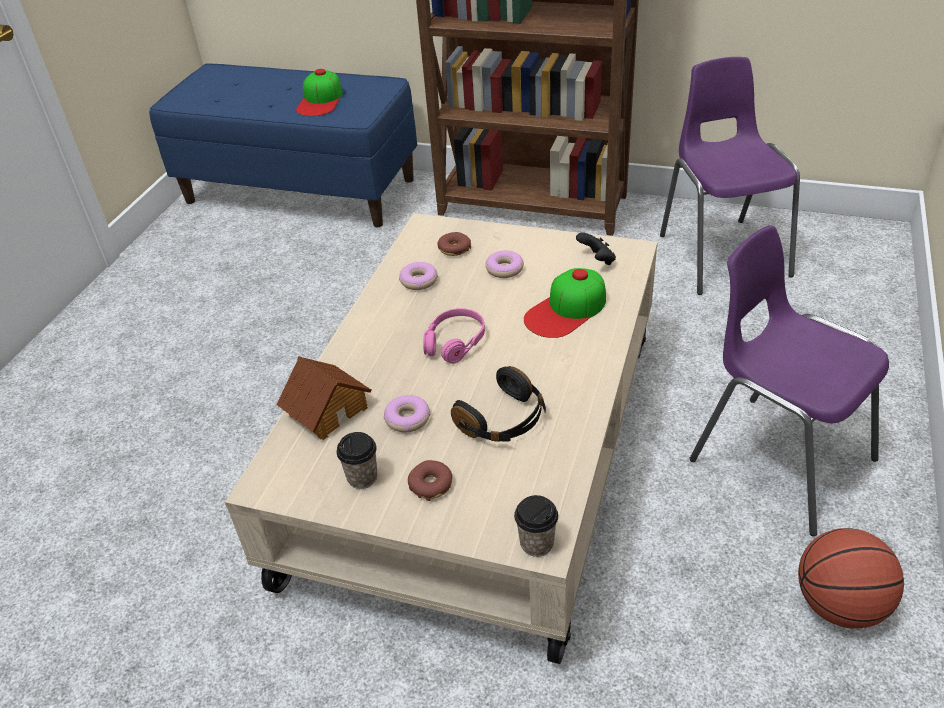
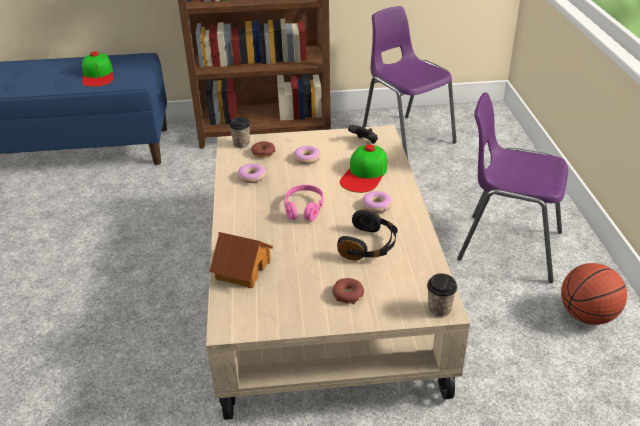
camera: 25 degrees left, 5 degrees down
cup [336,432,377,489] -> cup moved to [229,117,250,148]
donut [384,395,430,432] -> donut moved to [362,191,392,213]

